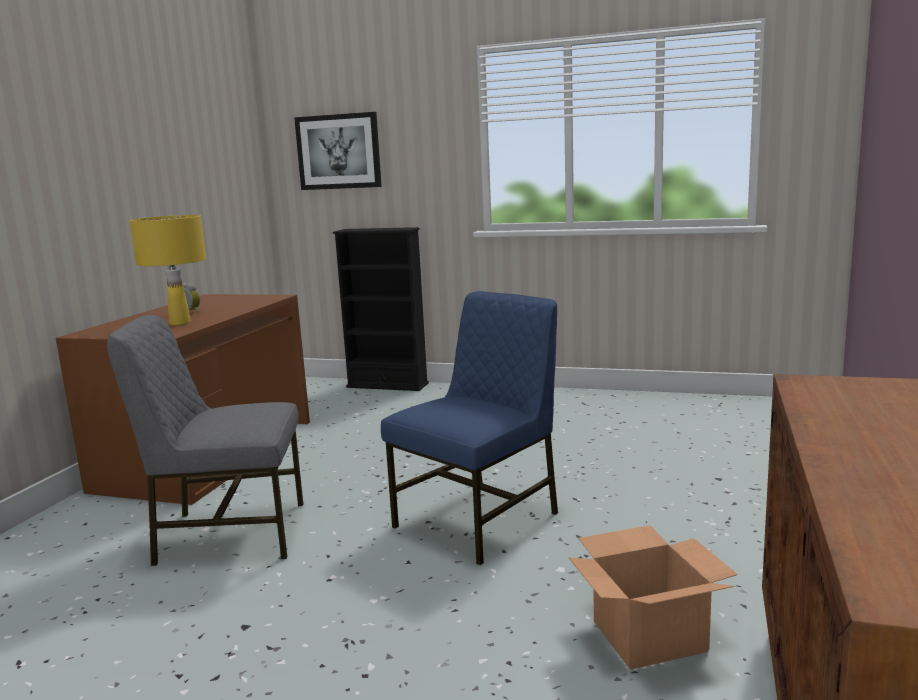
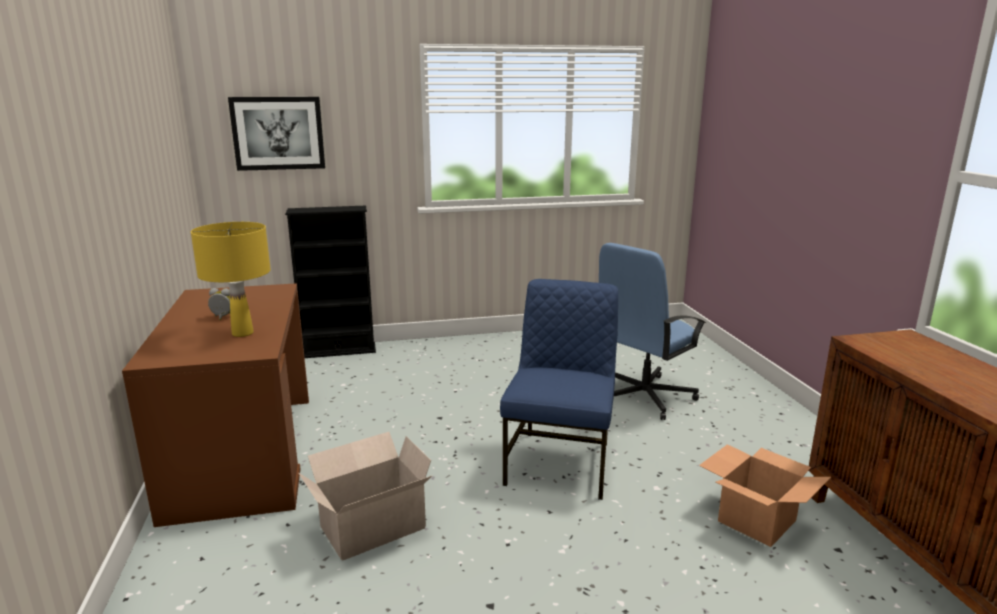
camera: 30 degrees left, 5 degrees up
grey chair [107,315,303,566] -> cardboard box [299,432,433,561]
none -> blue office chair [599,243,706,420]

